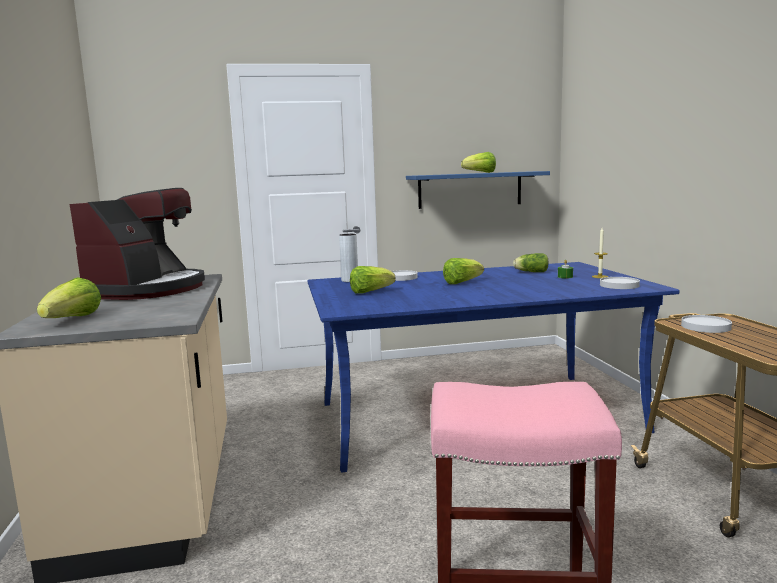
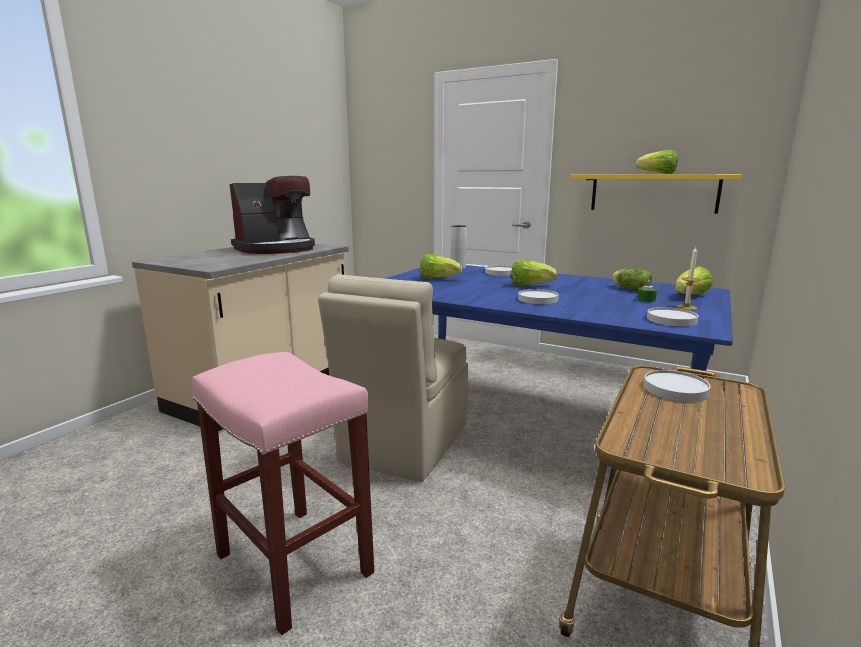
camera: 40 degrees right, 5 degrees up
lettuce [37,277,101,318] -> lettuce moved to [675,266,713,295]
blue shelf [406,171,550,209] -> yellow shelf [571,174,742,214]
none -> beige chair [318,274,468,482]
none -> white plate [518,289,559,304]

